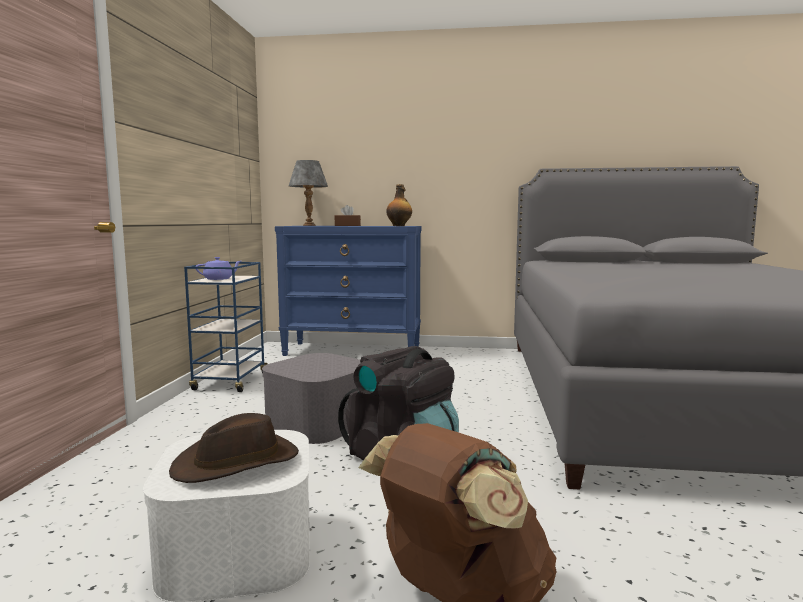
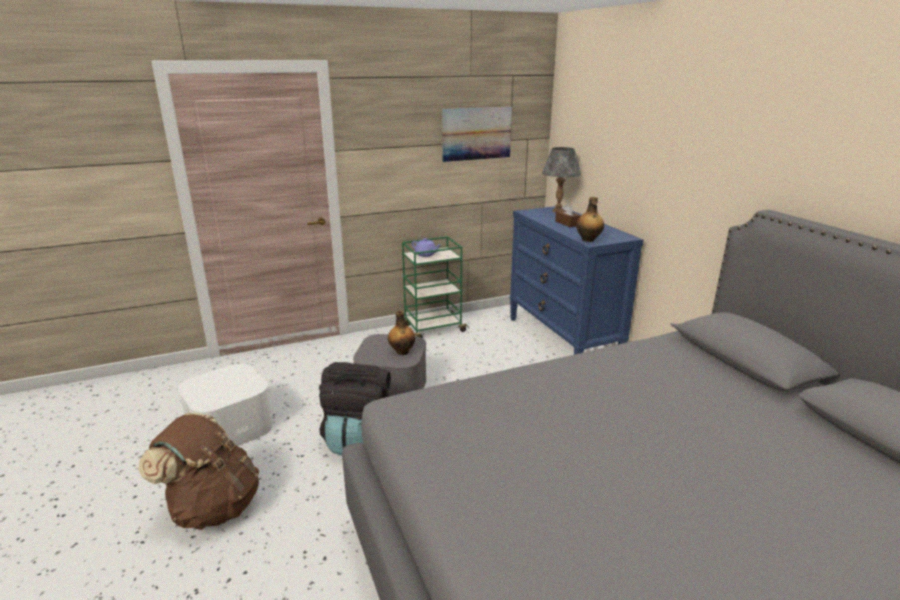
camera: 60 degrees right, 15 degrees up
brown hat [169,413,299,483] -> none
blue cart [184,262,268,392] -> green cart [402,236,469,338]
none -> bottle [388,311,415,355]
none -> picture [442,107,512,162]

